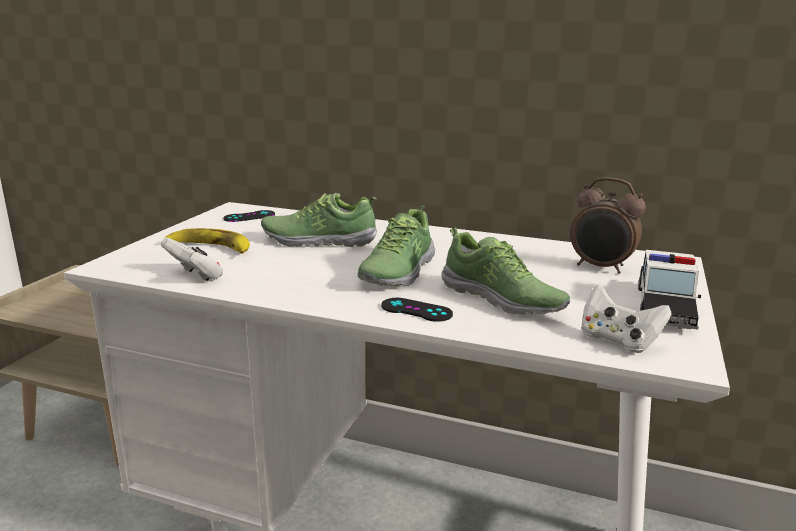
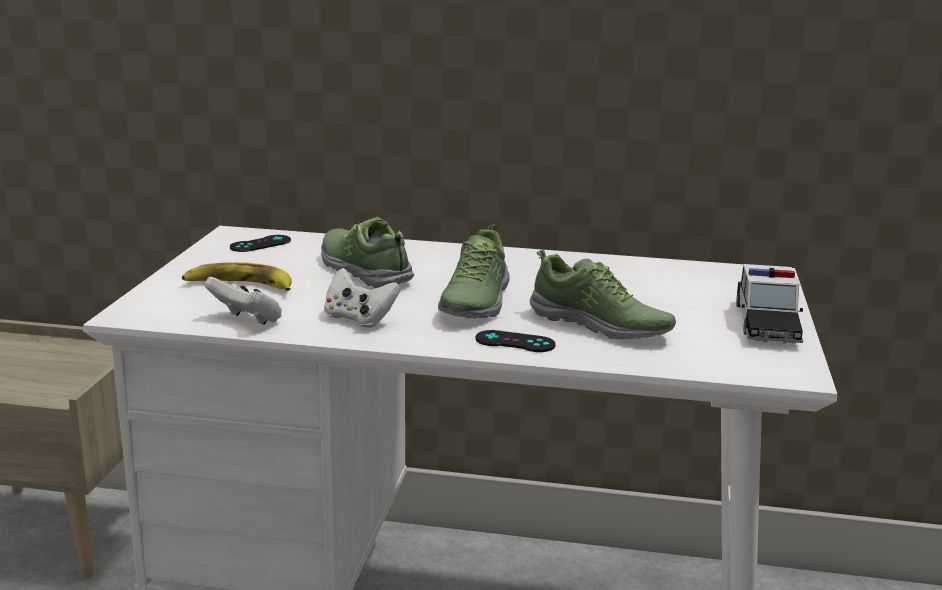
camera: 10 degrees left, 0 degrees up
shoe [261,193,377,247] -> shoe turned 60 degrees clockwise [321,217,414,289]
alarm clock [570,177,646,274] -> none
white game controller [581,284,671,353] -> white game controller moved to [324,268,400,328]

